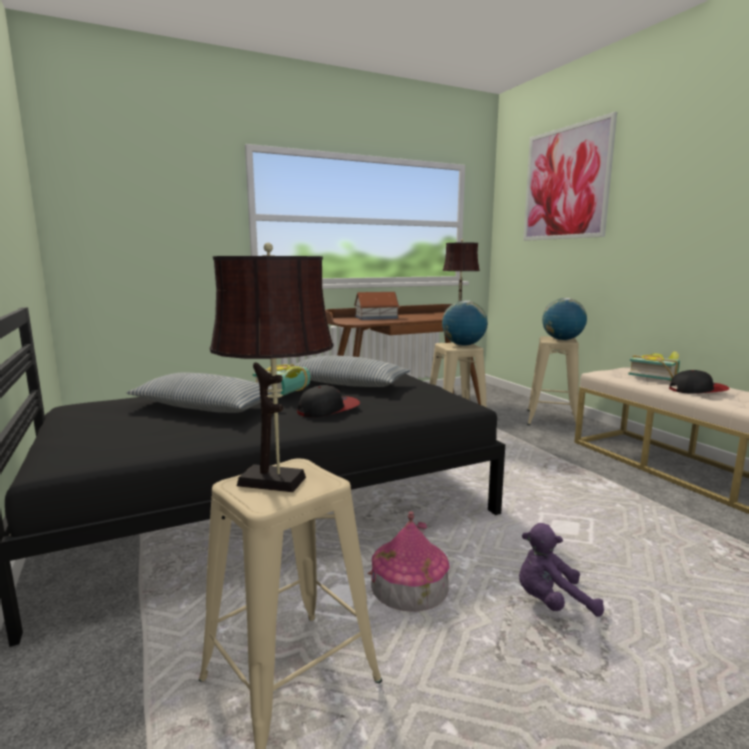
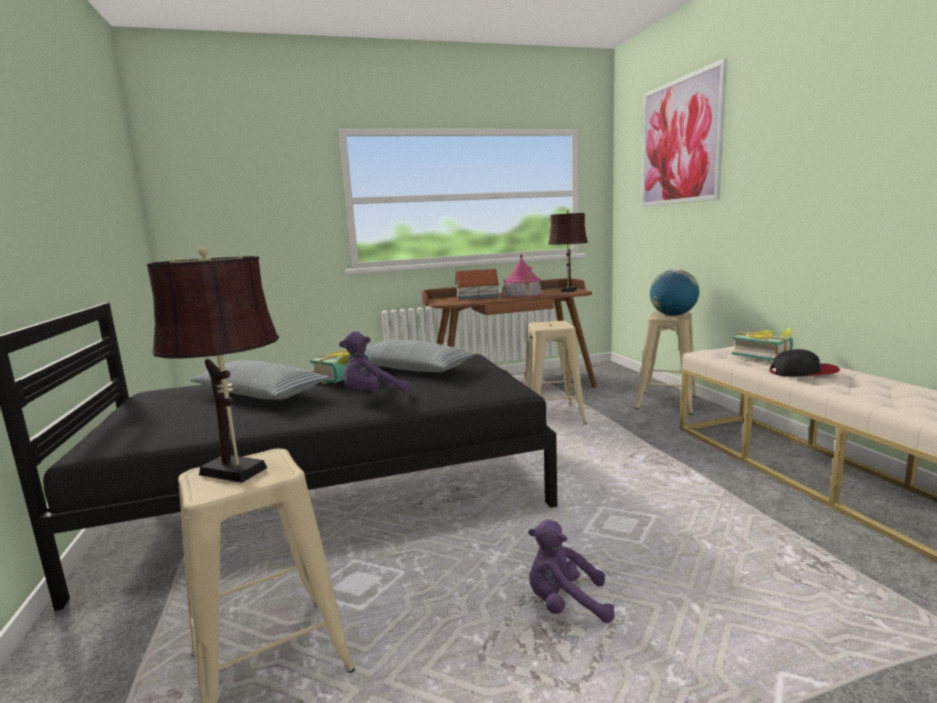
camera: 10 degrees right, 0 degrees up
cap [297,385,360,417] -> purple plush toy [339,331,409,393]
toy house [367,511,449,612] -> toy house moved to [502,254,543,298]
globe [442,301,488,346] -> none

